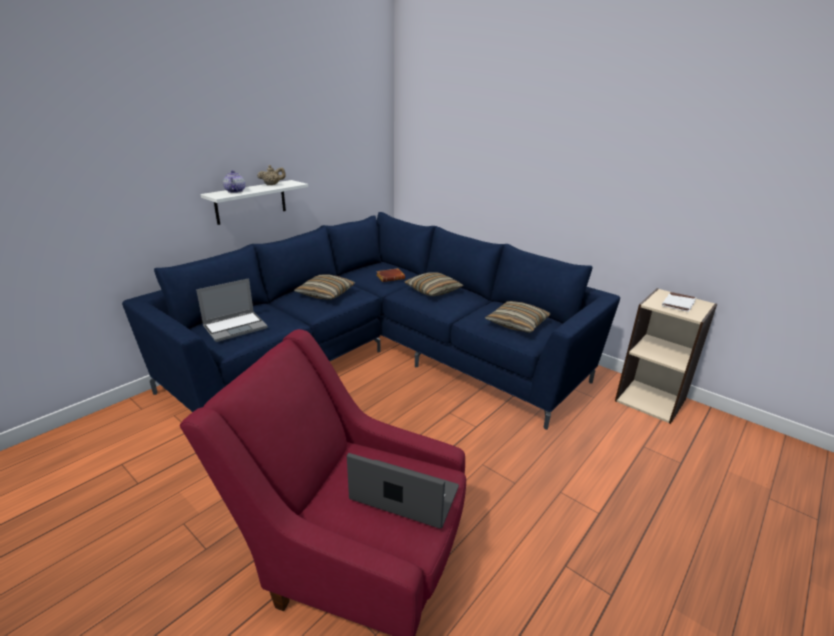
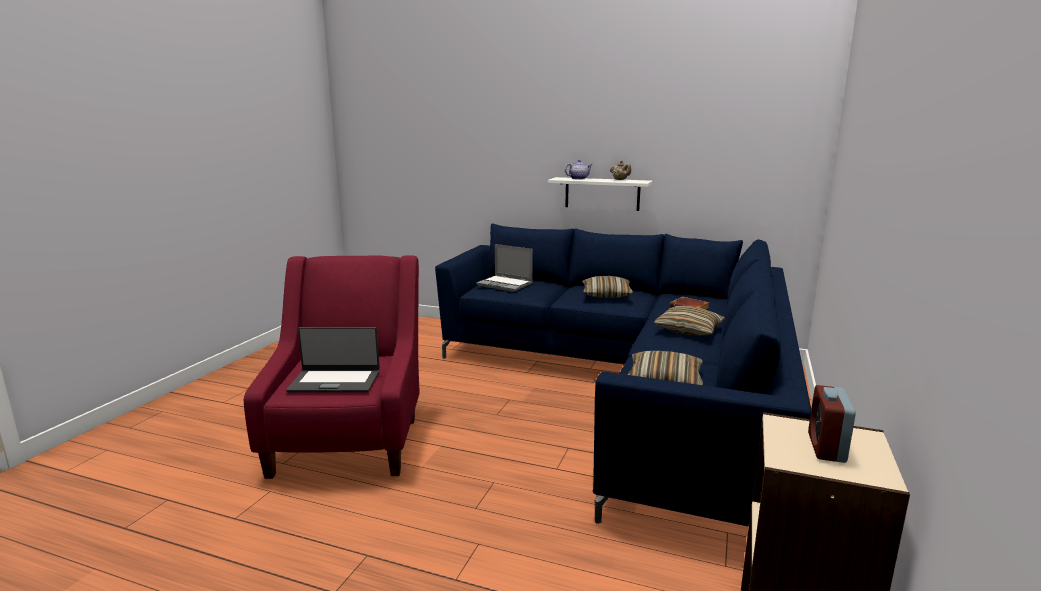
camera: 70 degrees right, 10 degrees down
laptop [347,453,459,528] -> laptop turned 90 degrees clockwise [286,327,380,392]
white book [662,292,696,312] -> alarm clock [808,385,856,463]

